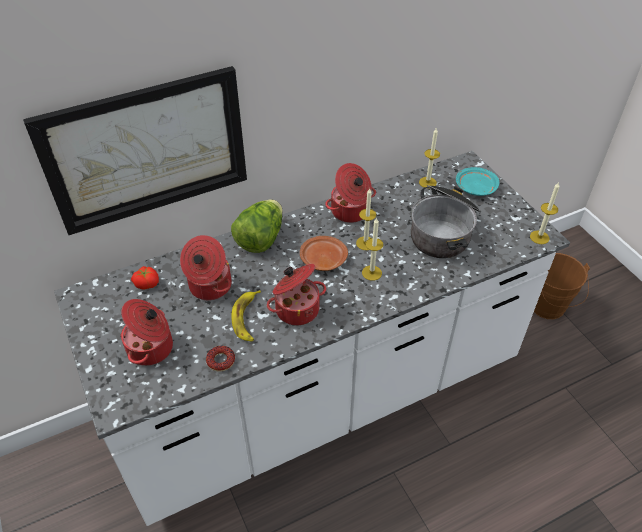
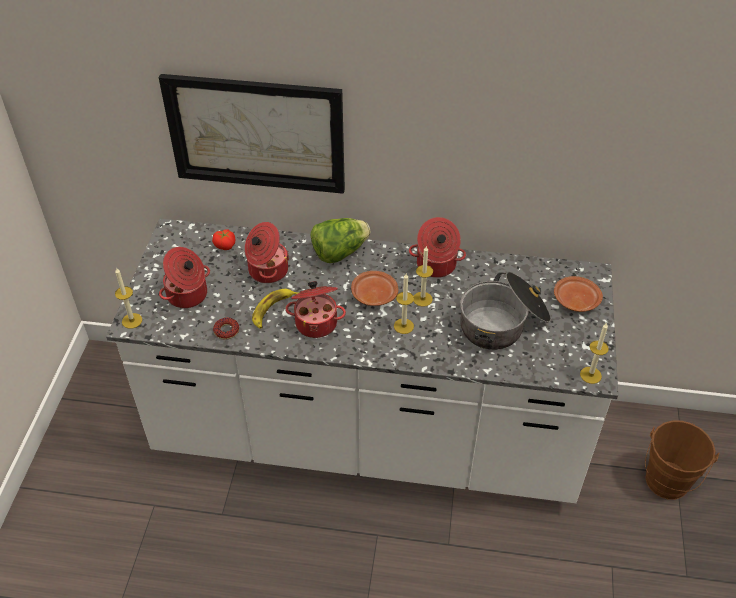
camera: 35 degrees right, 0 degrees up
candle [419,127,440,187] -> candle moved to [115,268,142,329]
turquoise plate [456,167,499,196] -> brown plate [554,276,603,312]

